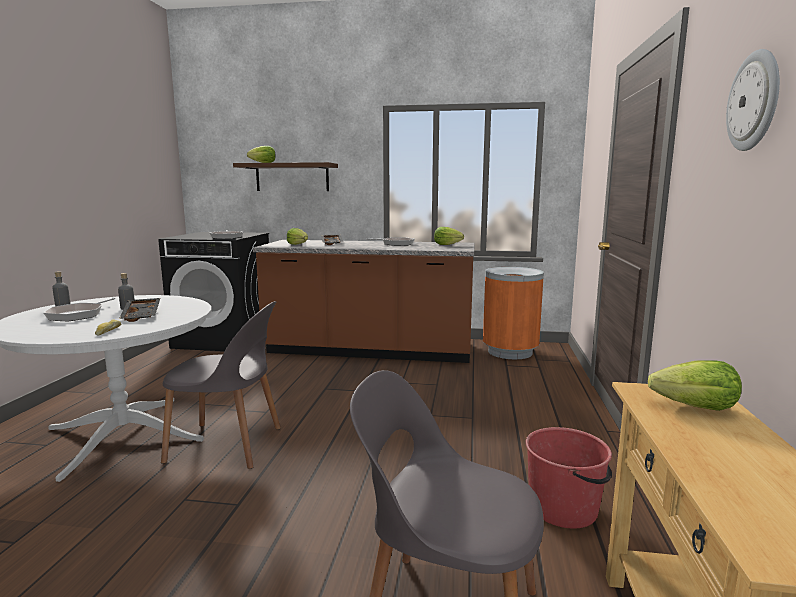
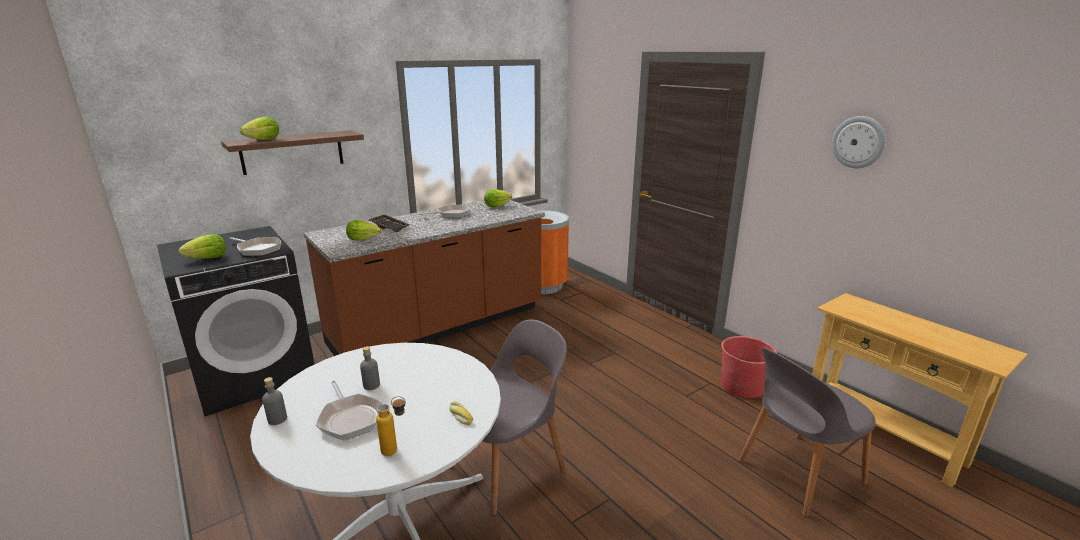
camera: 45 degrees left, 10 degrees up
black tray [119,298,160,322] -> none
lettuce [648,360,742,411] -> lettuce moved to [179,234,226,259]
none -> bottle [376,396,406,456]

